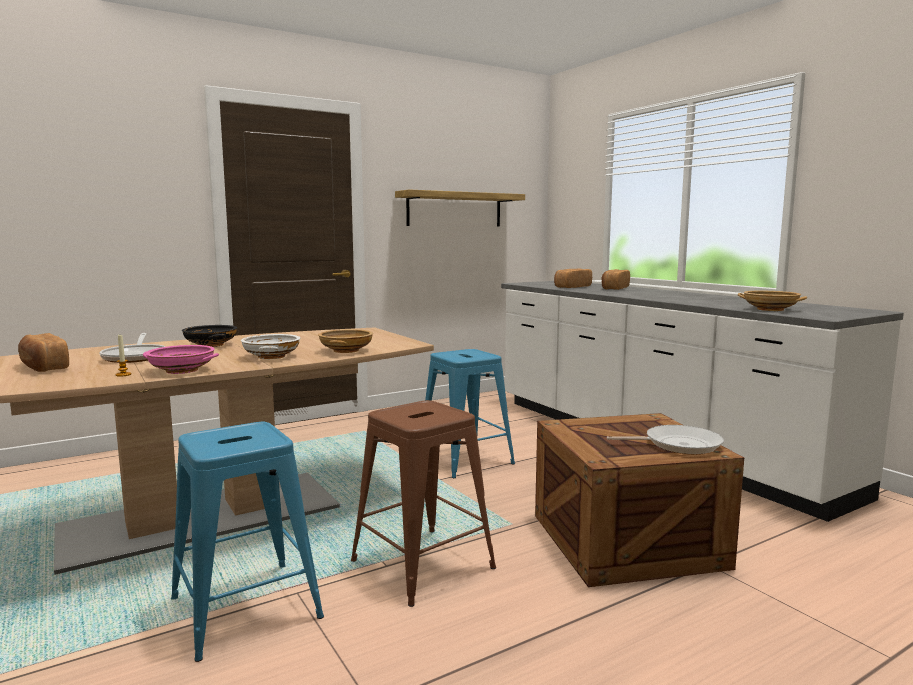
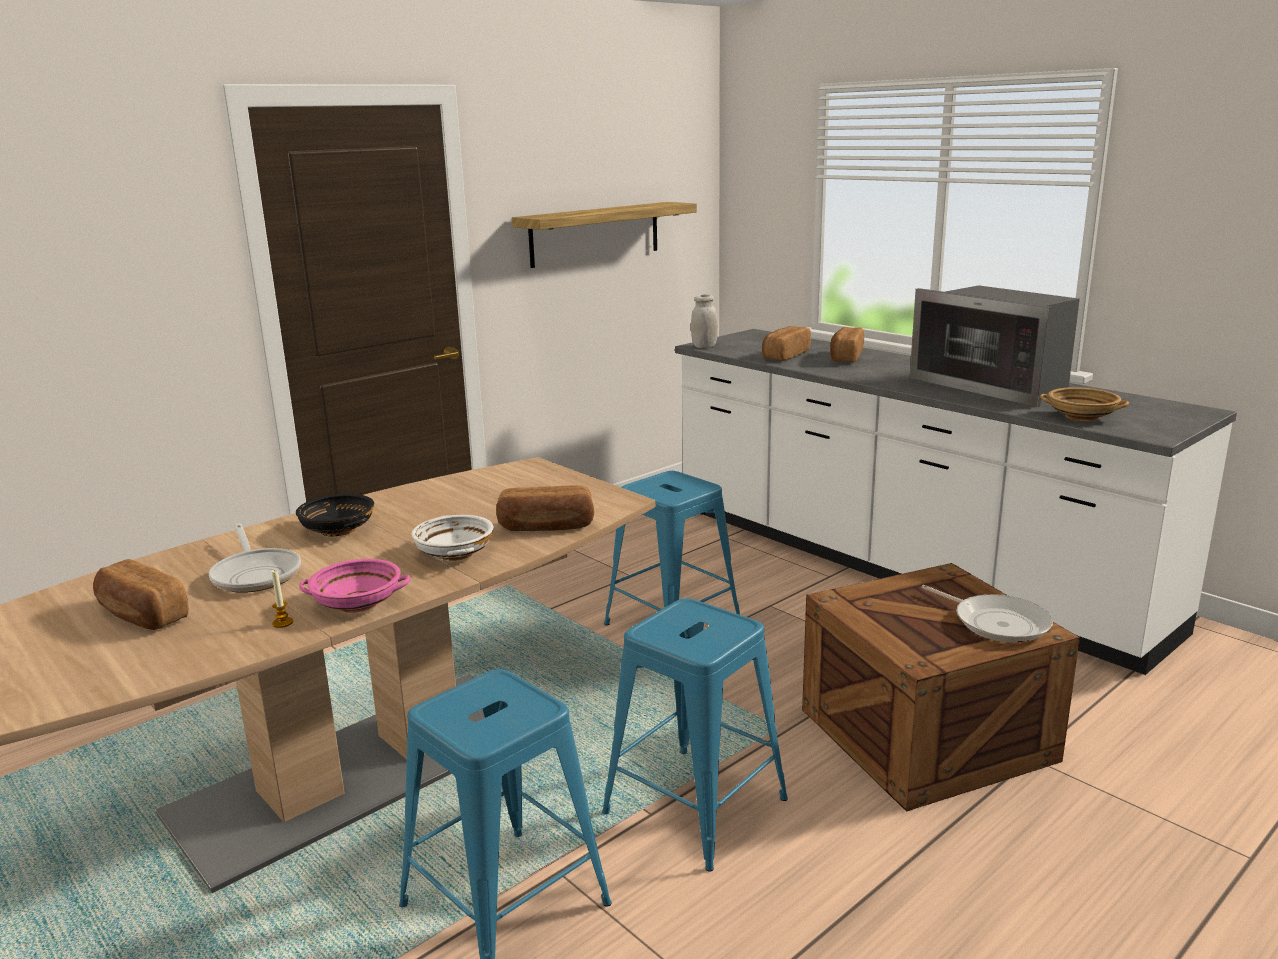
camera: 10 degrees left, 10 degrees up
beige bowl [318,329,373,353] -> bread [496,485,594,531]
brown stool [351,400,496,607] -> blue stool [602,598,788,872]
frying pan [607,425,724,454] -> frying pan turned 60 degrees clockwise [921,585,1053,643]
none -> white jar [691,294,718,348]
none -> microwave [910,285,1080,407]

